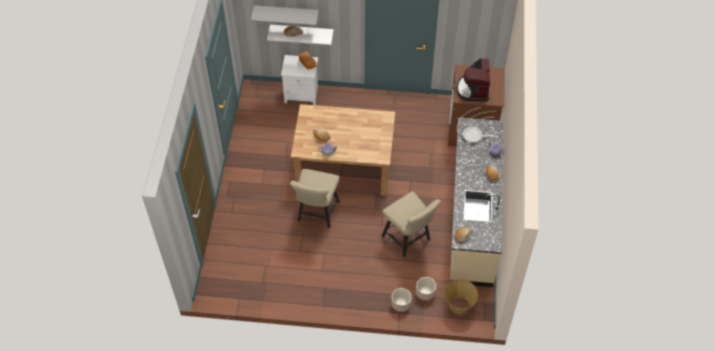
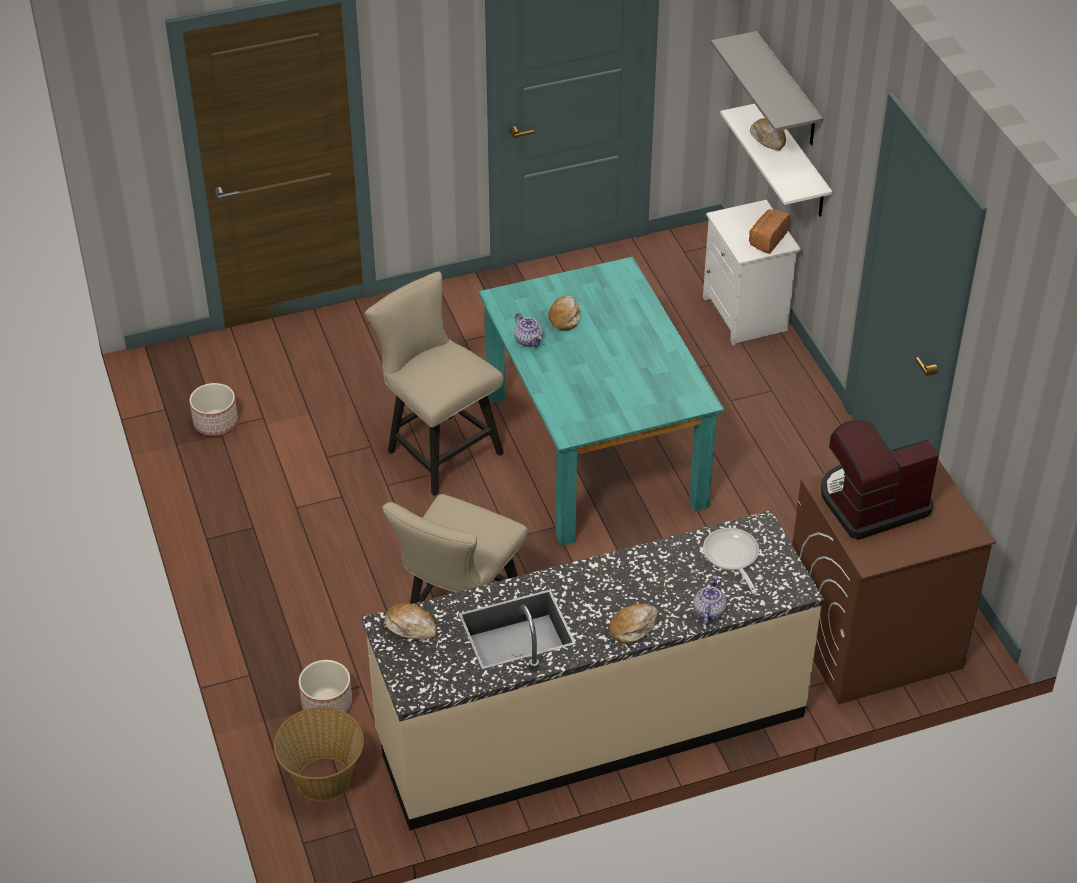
camera: 65 degrees right, 10 degrees down
beige chair [290,169,340,228] -> beige chair turned 60 degrees clockwise [365,271,504,496]
brown dining table [291,104,395,196] -> turquoise dining table [479,257,724,546]
planter [391,288,412,312] -> planter moved to [189,383,238,436]

